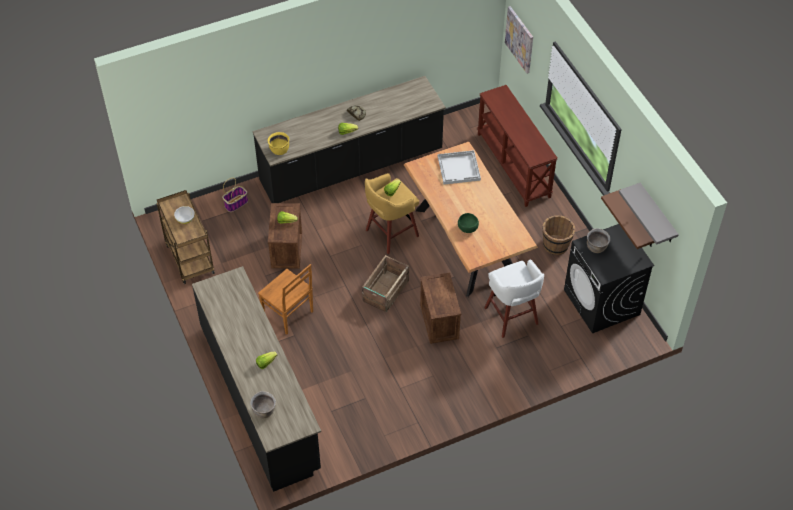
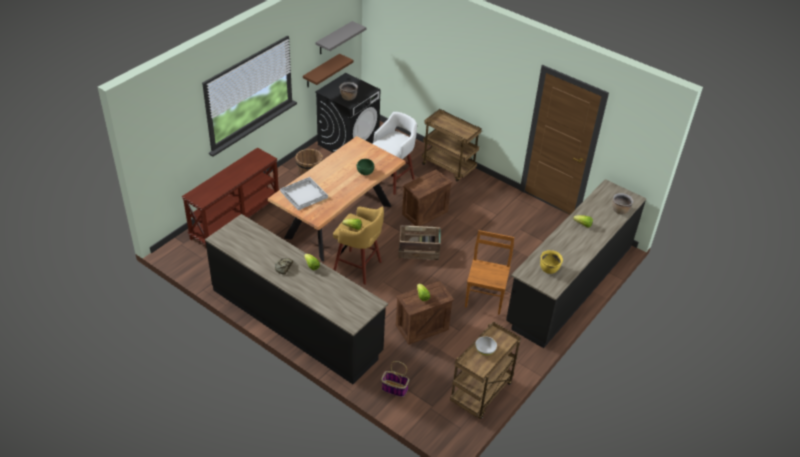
camera: 120 degrees left, 10 degrees down
yellow cooking pot [268,132,289,155] -> yellow cooking pot moved to [540,250,563,274]
picture [505,6,533,74] -> none
none -> brown cart [422,109,482,182]

